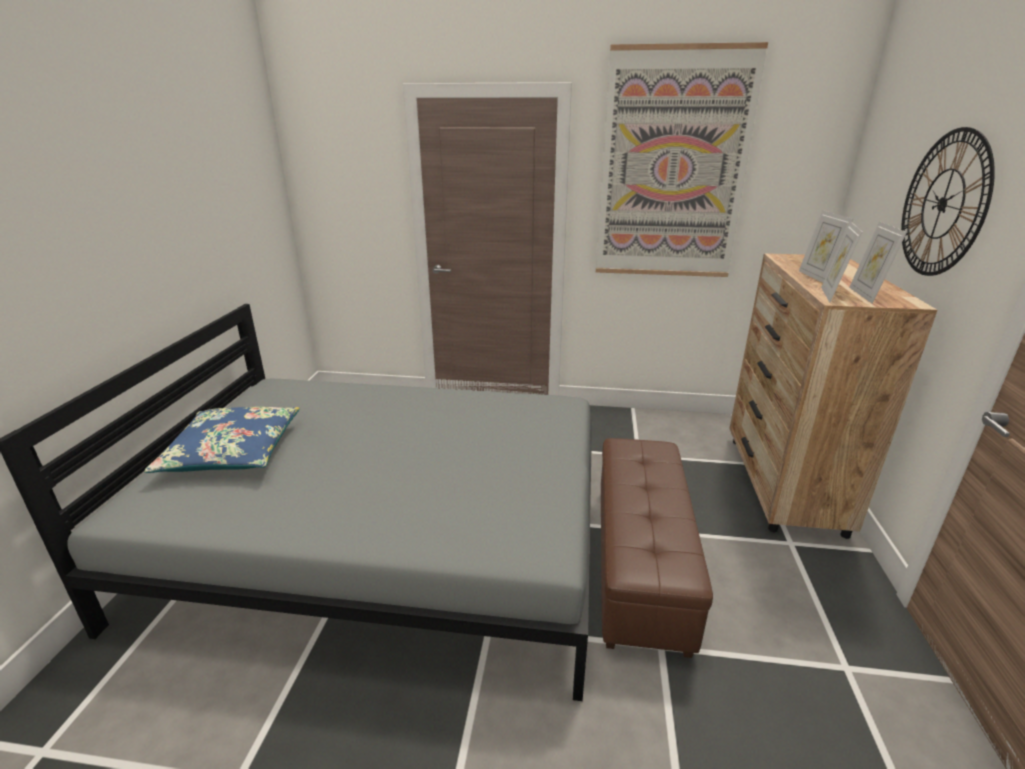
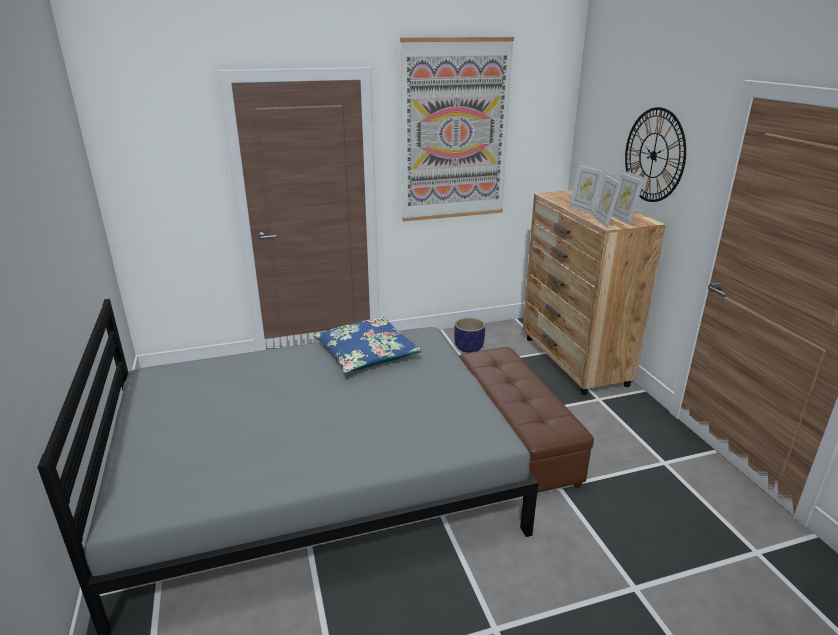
camera: 25 degrees left, 0 degrees up
blue pillow [144,407,300,473] -> blue pillow moved to [314,317,422,373]
none -> planter [454,317,485,353]

